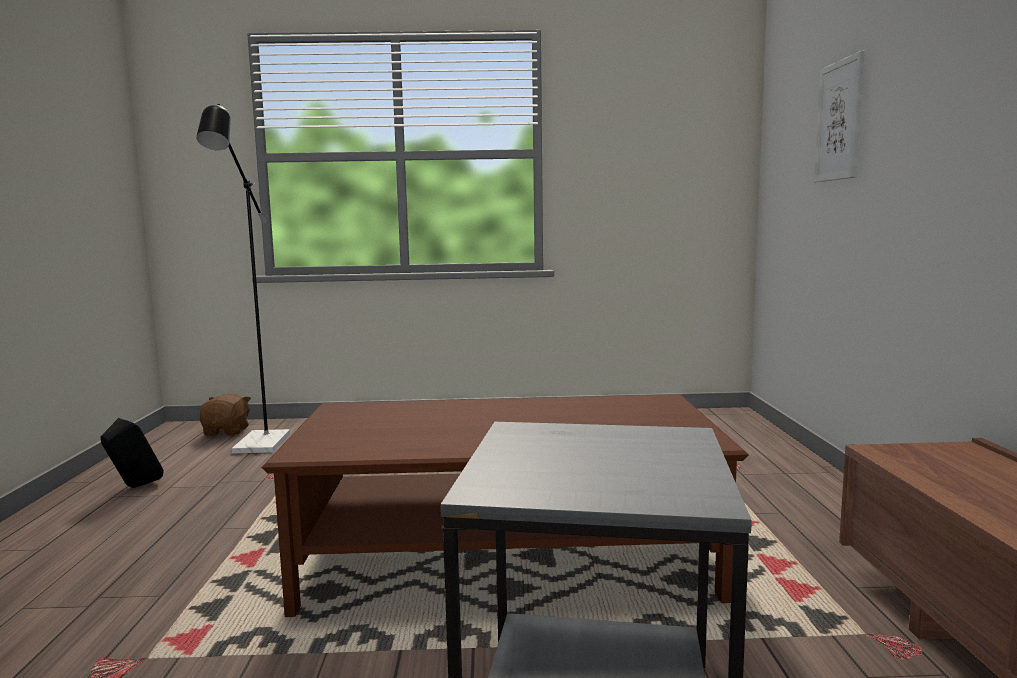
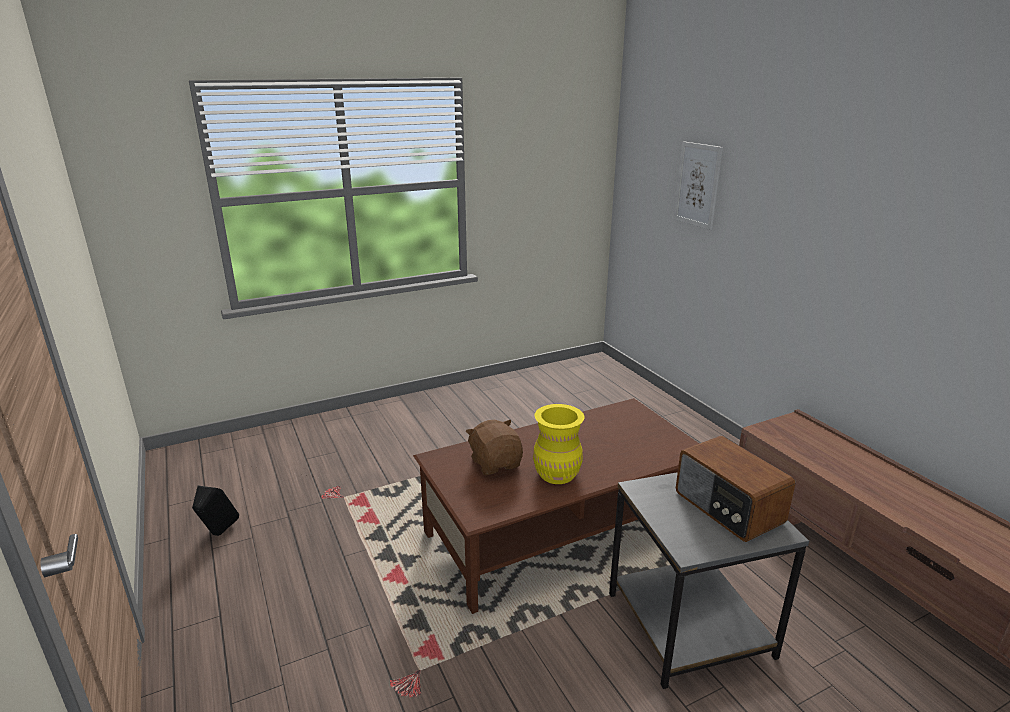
camera: 25 degrees left, 15 degrees up
black floor lamp [196,104,290,453] -> none
brown plush toy [200,393,251,436] -> brown plush toy moved to [466,420,523,475]
none -> yellow vase [533,404,584,484]
none -> radio [676,436,796,542]

